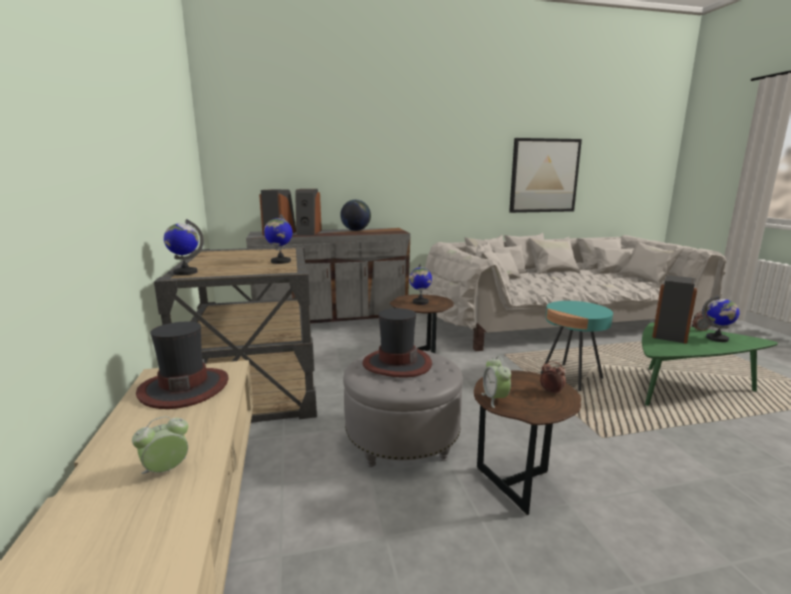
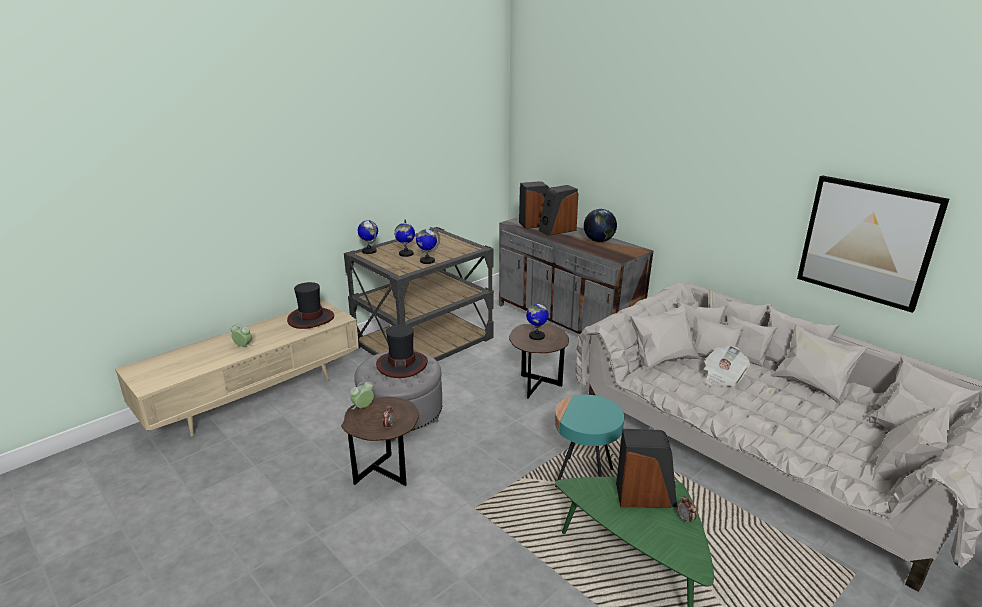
camera: 60 degrees right, 10 degrees up
globe [702,295,740,342] -> globe moved to [394,220,415,257]
none -> newspaper [704,346,750,387]

